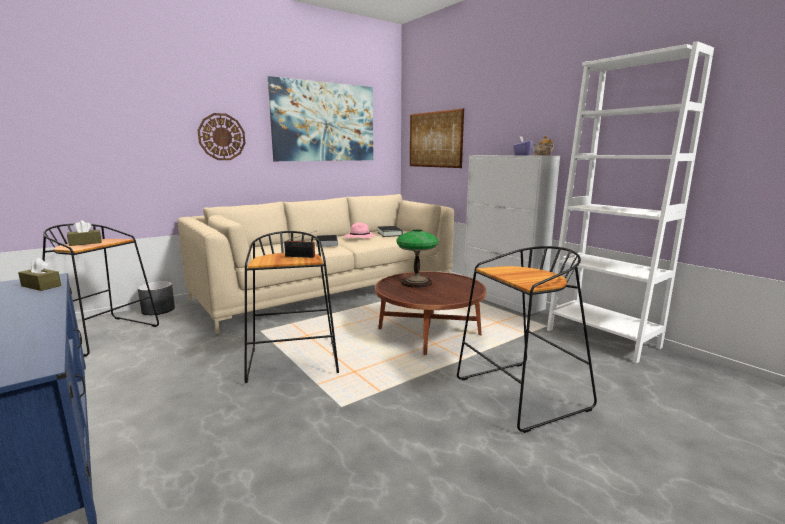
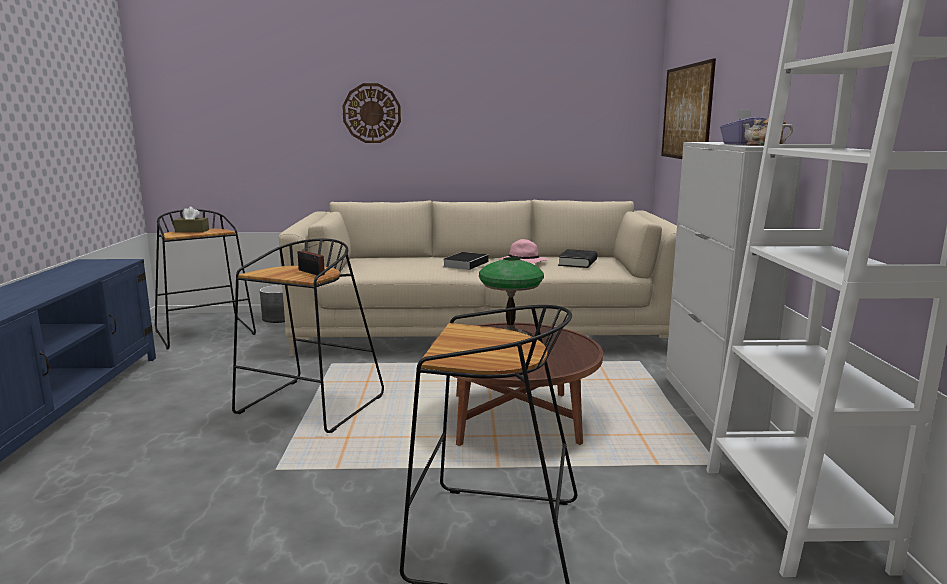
camera: 35 degrees right, 0 degrees up
brown tissue box [18,257,61,291] -> none
picture [268,76,373,161] -> none

